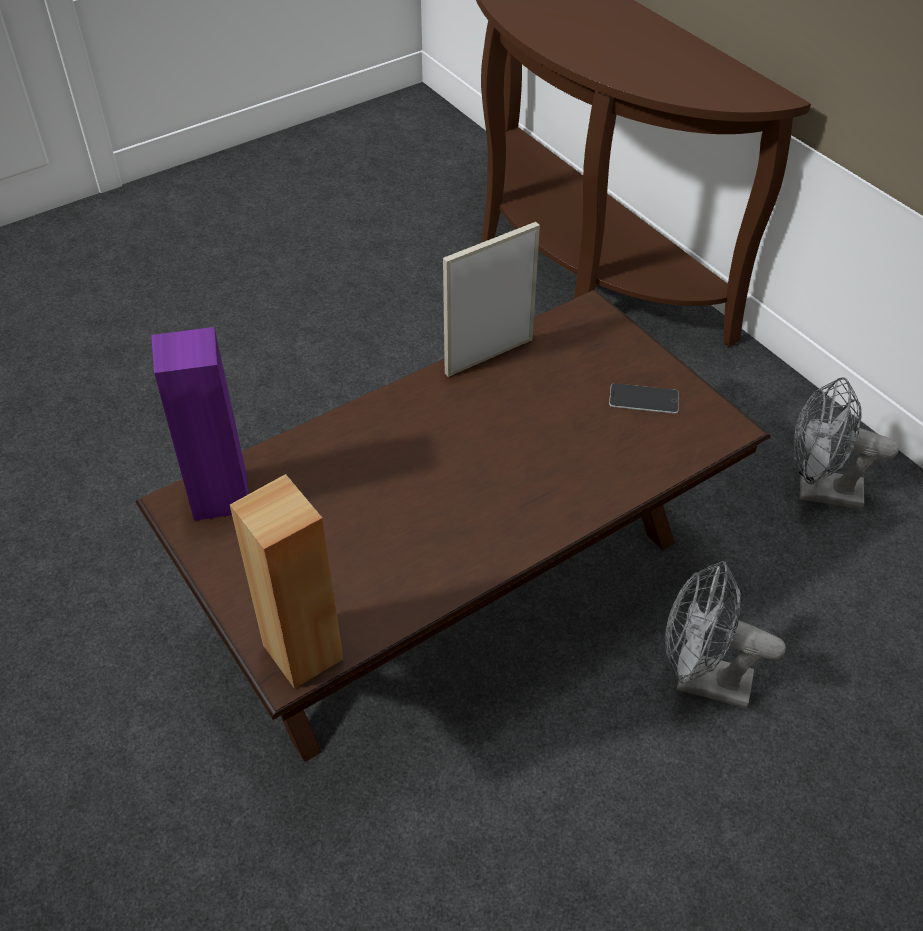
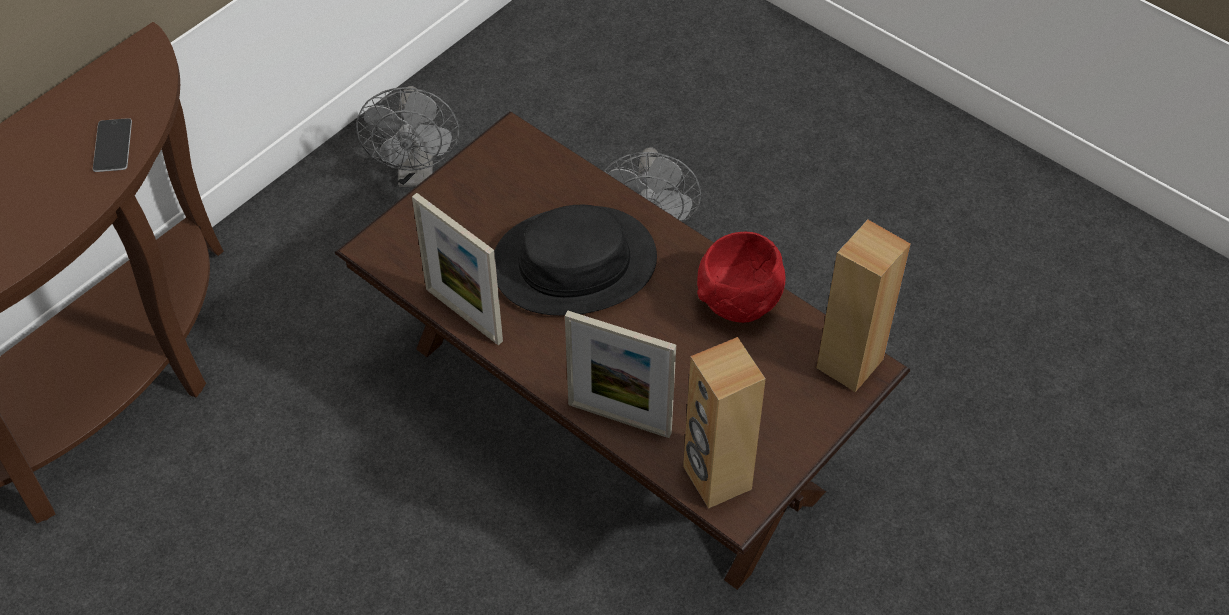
camera: 105 degrees left, 5 degrees up
purple speaker [151,327,249,521] -> brown speaker [683,337,766,509]
phone [609,383,679,414] -> phone moved to [93,118,132,172]
none -> black hat [494,205,657,316]
none -> picture frame [565,310,676,438]
none -> red bowl [697,232,786,323]

